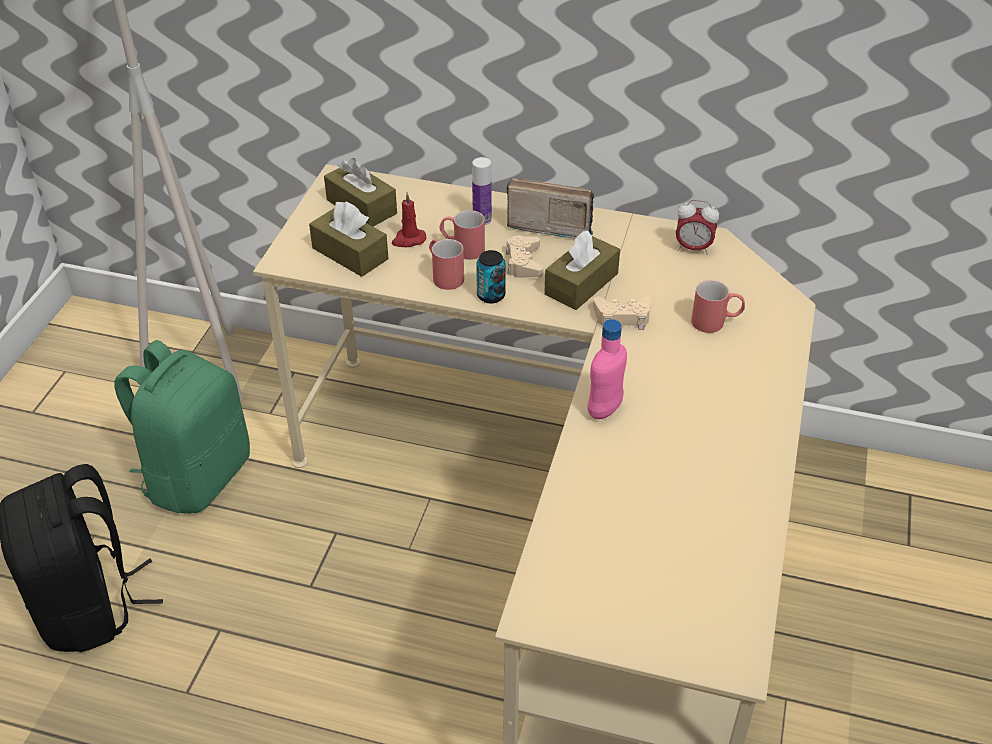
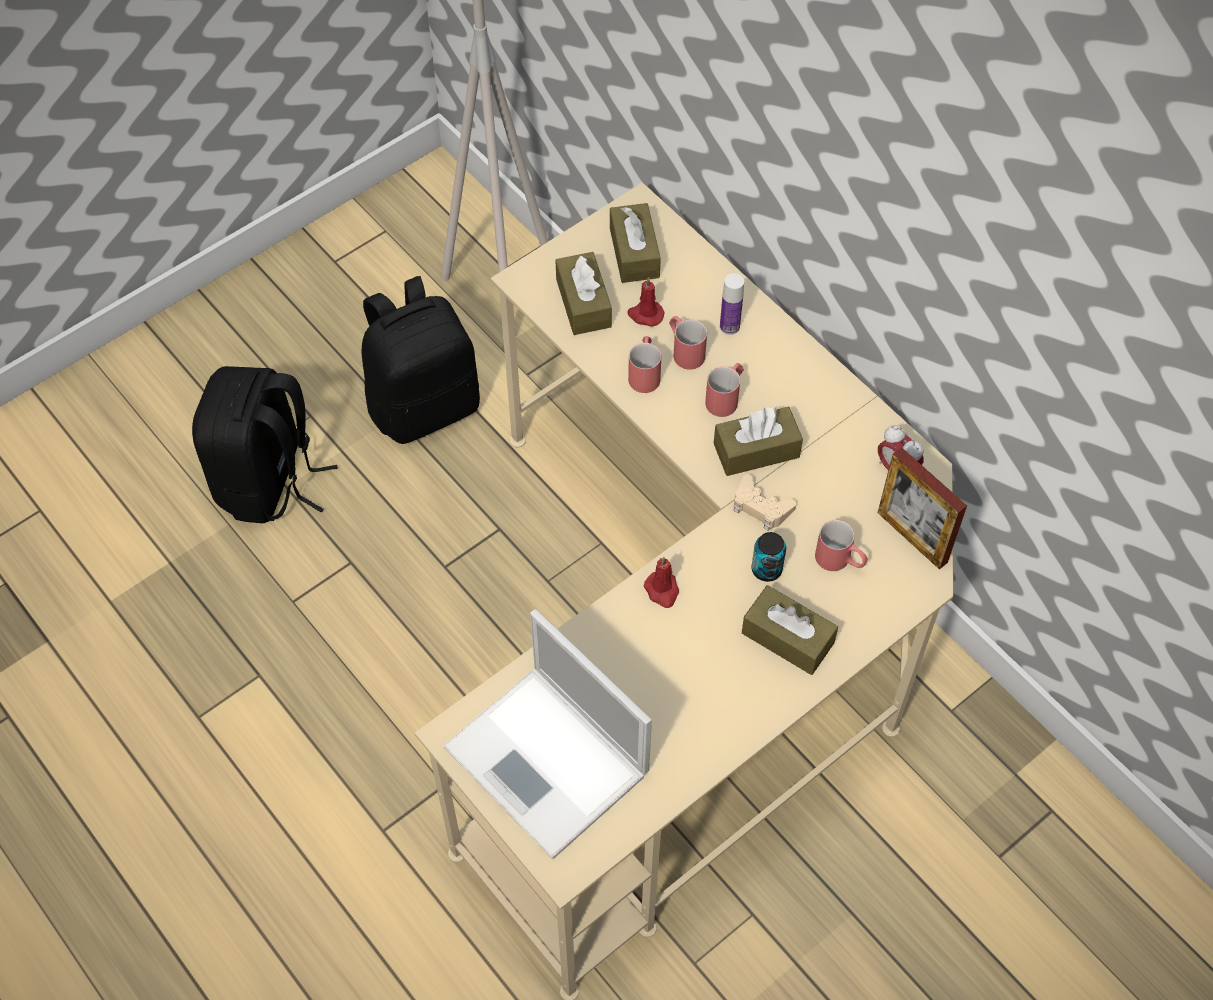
camera: 35 degrees right, 15 degrees up
green backpack [114,340,250,514] -> black backpack [362,276,480,444]
can [476,250,506,304] -> can moved to [752,532,786,582]
beige game controller [506,235,543,278] -> red mug [705,363,744,417]
radio [507,178,594,239] -> none
pink bottle [588,319,627,419] -> red candle [643,557,679,608]
none -> laptop [443,609,652,859]
none -> brown tissue box [742,585,838,675]
none -> picture frame [878,447,967,570]

